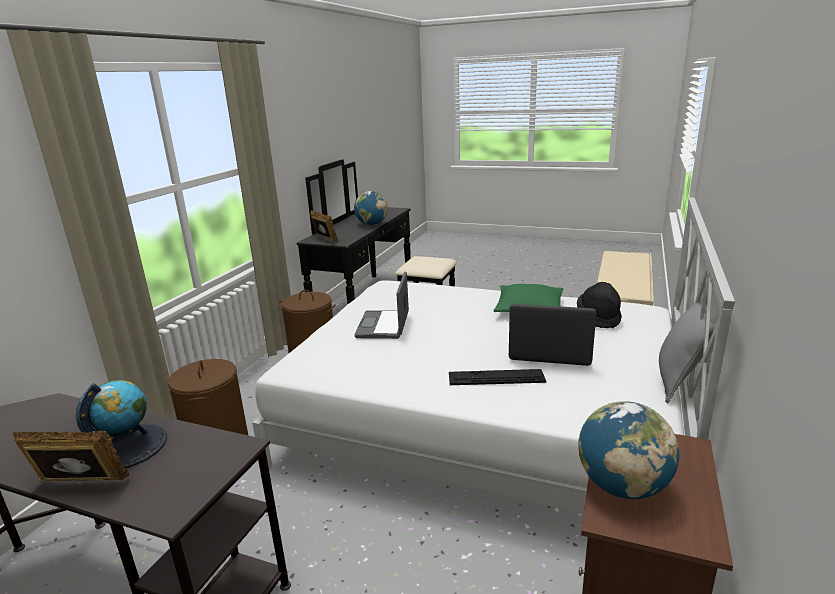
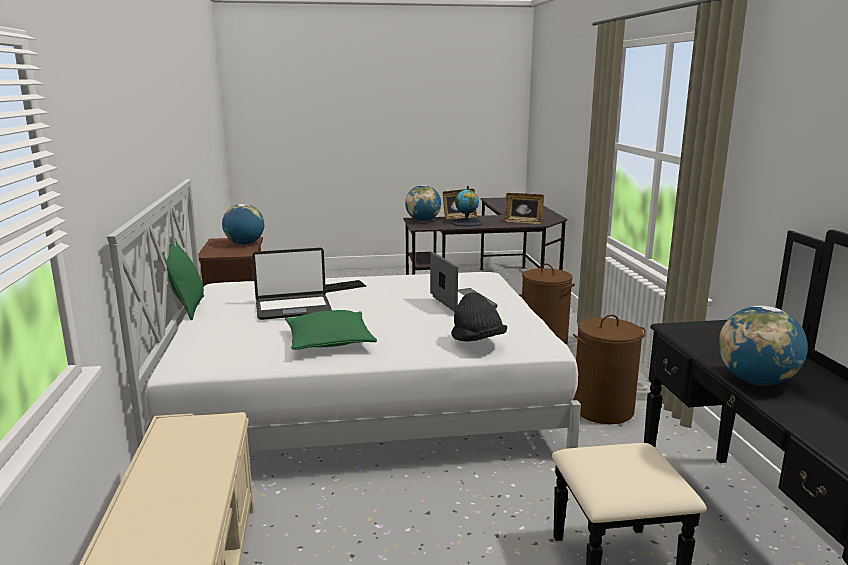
camera: 150 degrees right, 5 degrees down
picture frame [310,210,339,242] -> picture frame moved to [504,193,544,224]
black hat [577,282,622,328] -> black hat moved to [451,292,507,342]
grey pillow [659,293,715,403] -> green pillow [158,238,204,320]
none -> globe [405,185,441,221]

